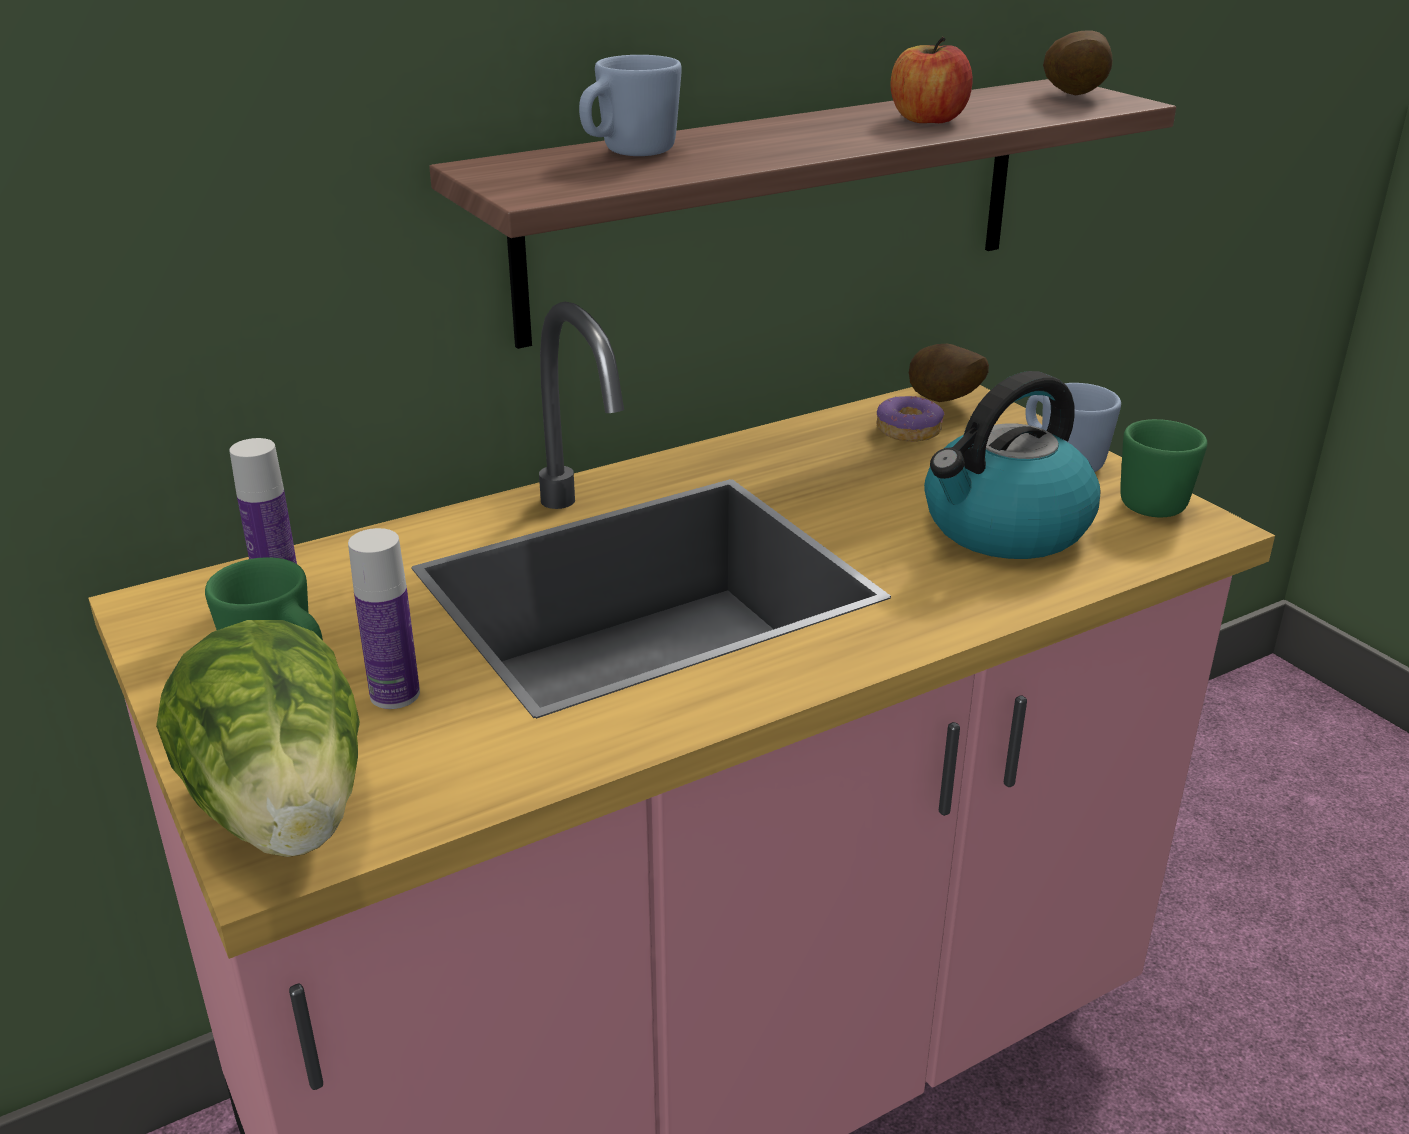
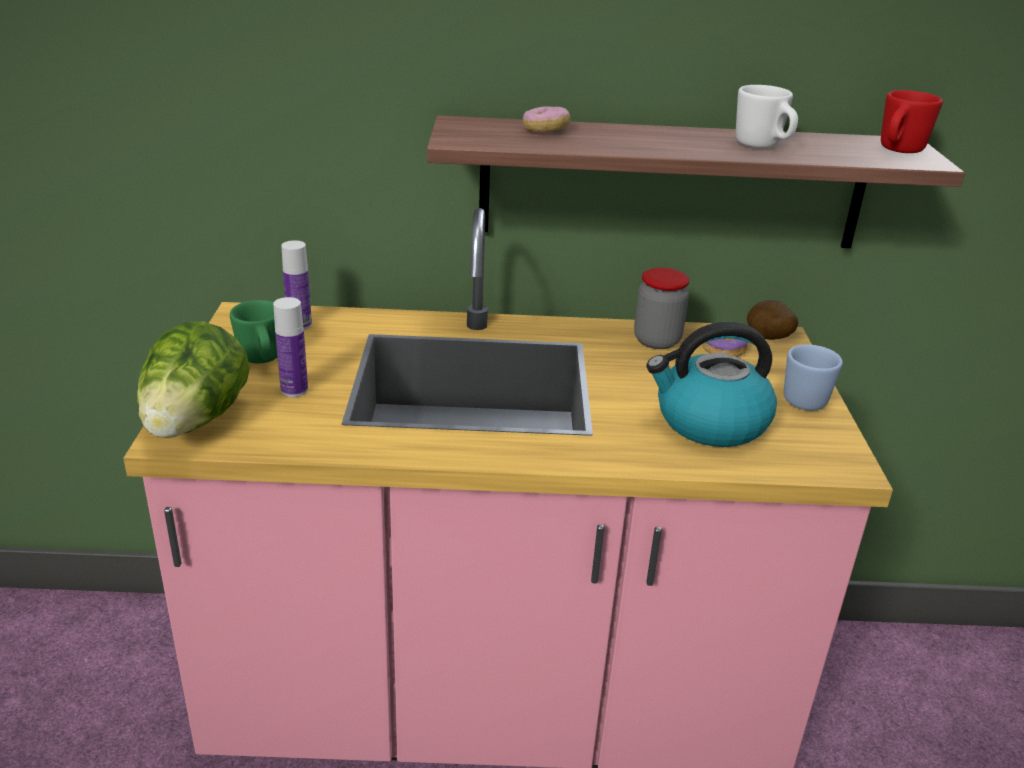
camera: 30 degrees right, 0 degrees up
blue mug [579,55,682,156] -> donut [523,106,570,132]
apple [890,37,973,123] -> white mug [736,85,798,148]
potato [1043,30,1113,95] -> red mug [881,90,943,153]
green mug [1120,419,1207,517] -> none
none -> jar [634,268,690,349]

